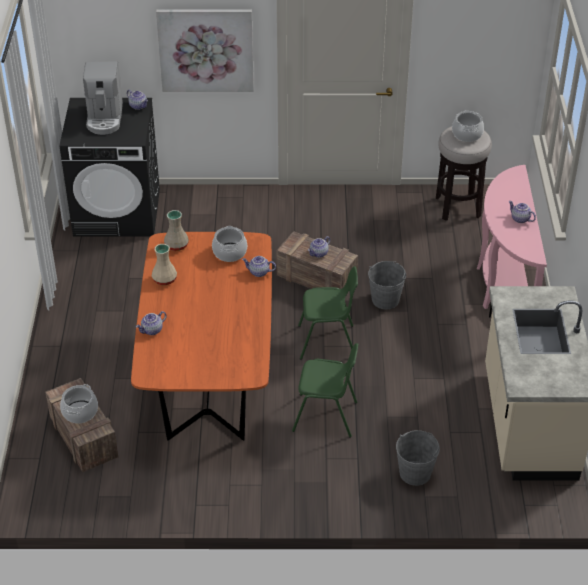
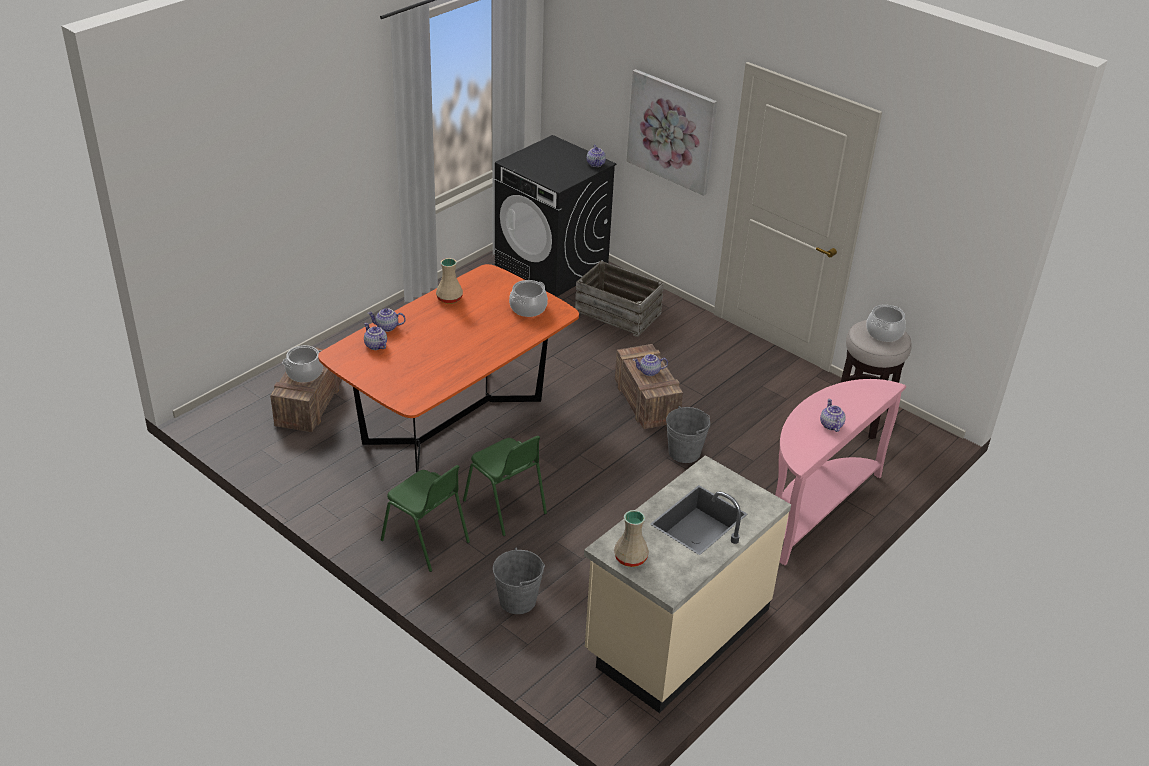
camera: 40 degrees right, 5 degrees down
coffee machine [83,61,123,135] -> none
beige vase [164,210,189,251] -> beige vase moved to [614,510,649,567]
teapot [242,256,276,277] -> teapot moved to [364,323,387,350]
green chair [298,266,358,360] -> green chair moved to [381,465,470,572]
none -> crate [575,261,664,337]

